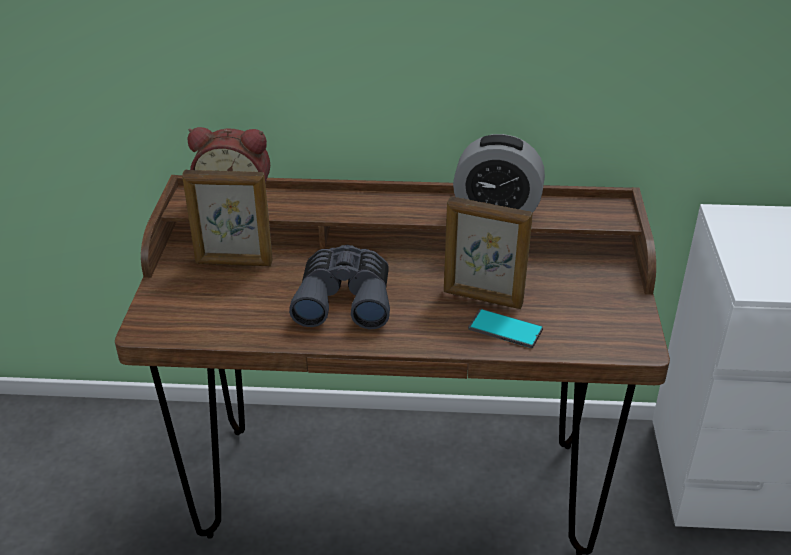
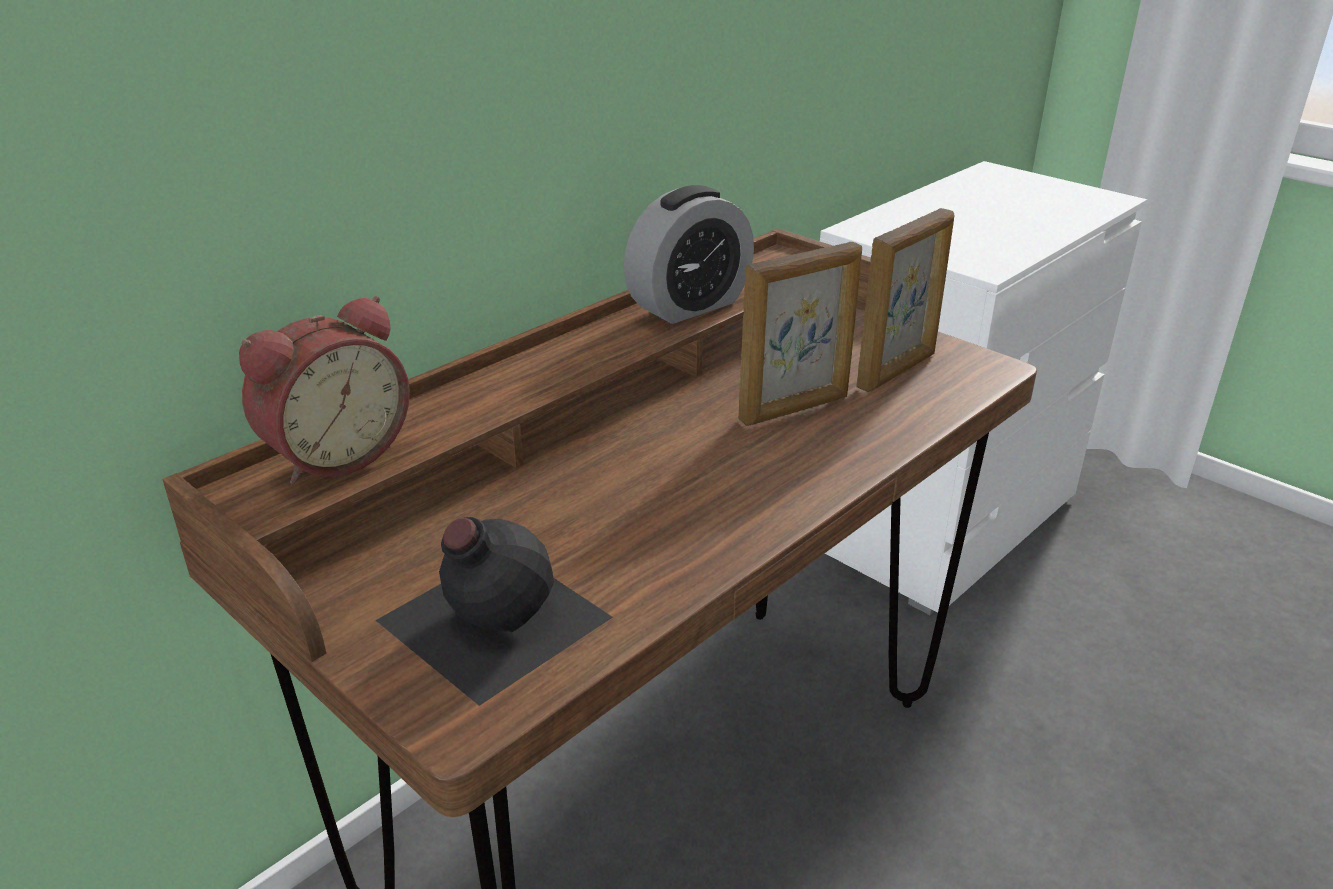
camera: 50 degrees left, 5 degrees down
picture frame [182,170,272,266] -> picture frame moved to [857,208,955,392]
grey binoculars [289,245,390,329] -> none
phone [468,309,543,348] -> none
none -> black bottle [376,517,613,706]

